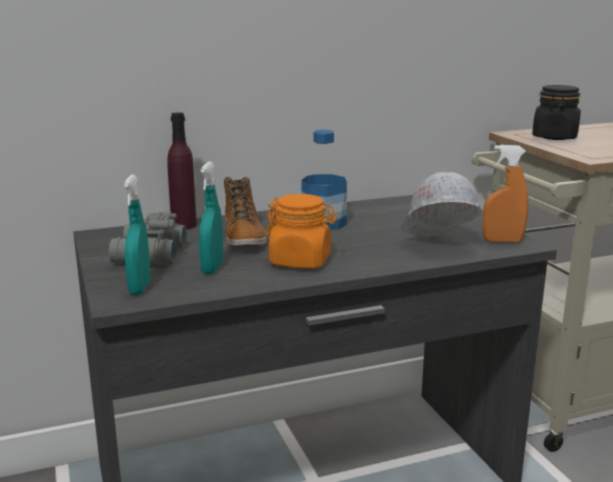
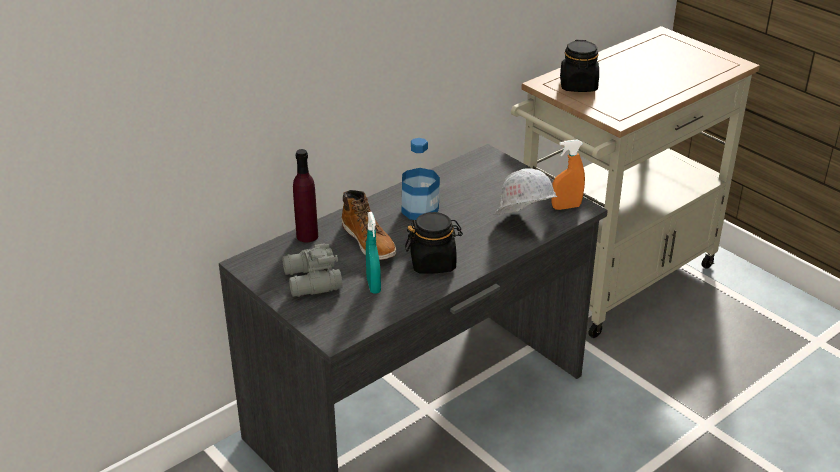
camera: 20 degrees left, 15 degrees up
turquoise spray bottle [124,175,150,294] -> none
orange jar [265,194,338,268] -> black jar [405,212,463,274]

